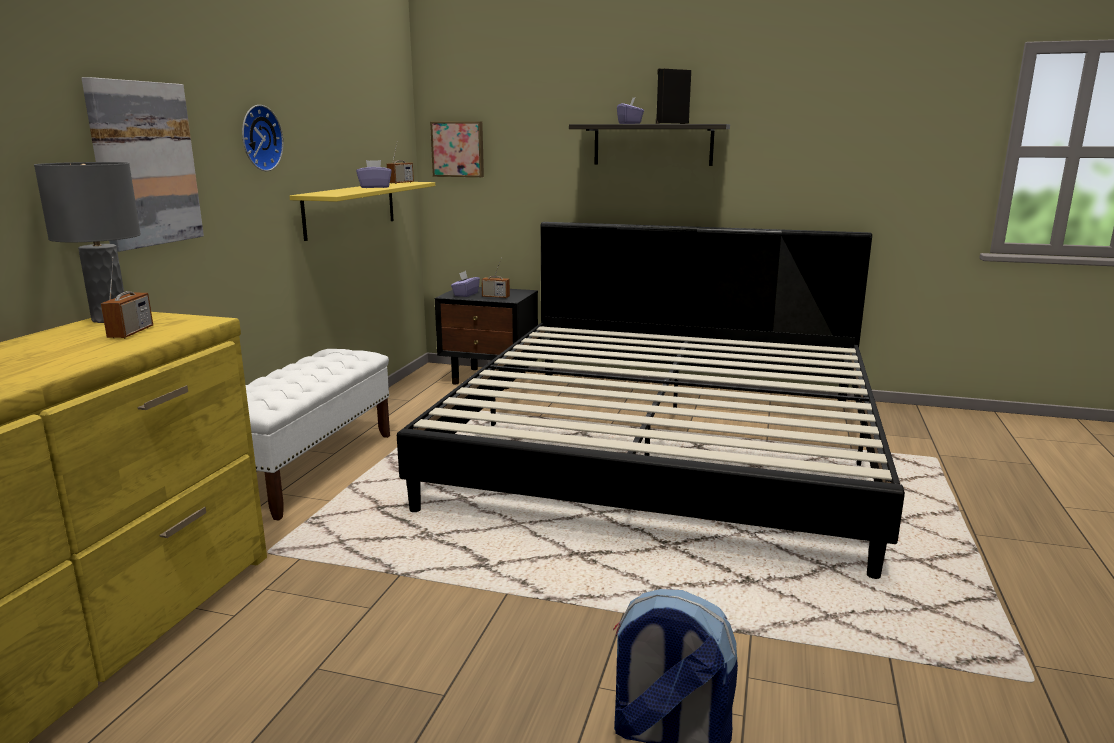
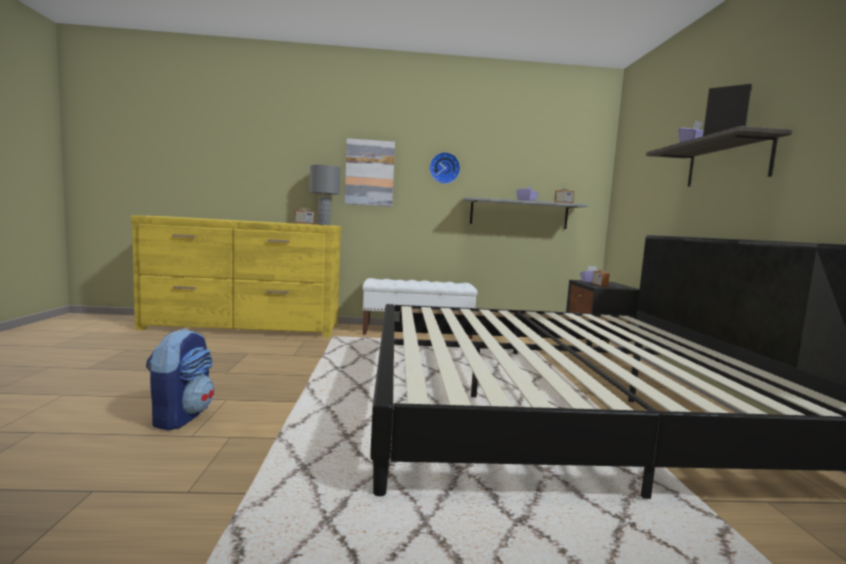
camera: 70 degrees right, 10 degrees down
yellow shelf [289,182,435,241] -> grey shelf [462,197,588,229]
picture [430,121,484,177] -> none

